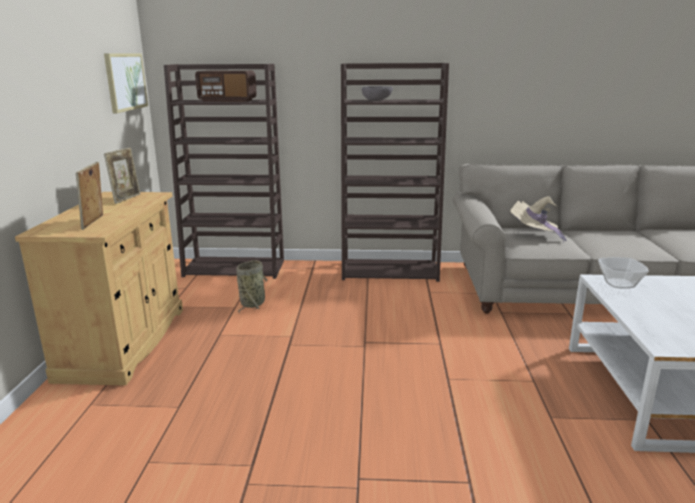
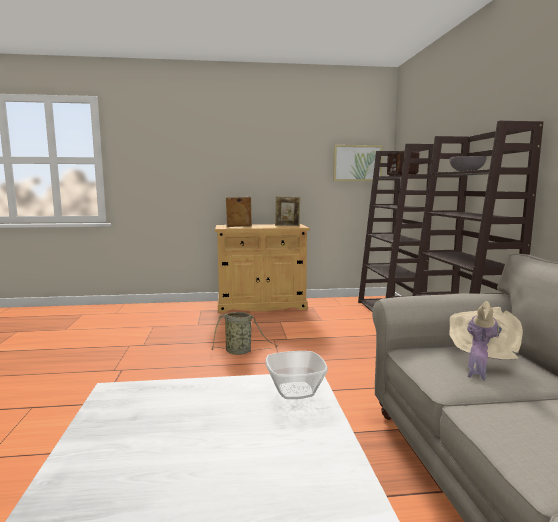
camera: 80 degrees right, 10 degrees down
basket [236,260,268,312] -> basket moved to [212,312,277,355]

